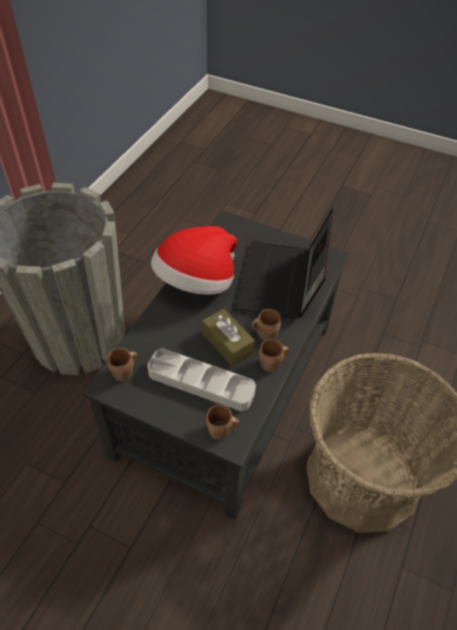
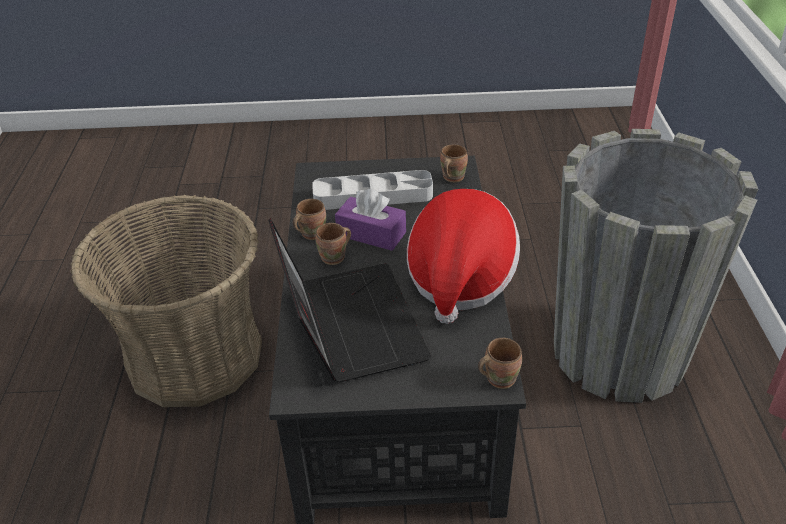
camera: 155 degrees right, 10 degrees down
brown tissue box [202,309,255,367] -> purple tissue box [335,189,406,251]
brown mug [206,405,240,440] -> brown mug moved to [478,338,522,389]

